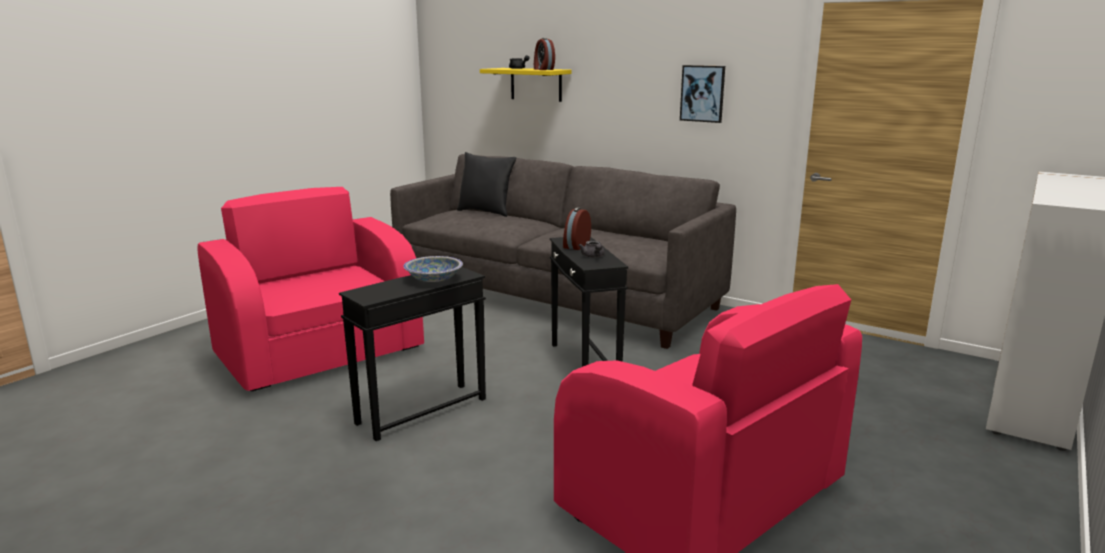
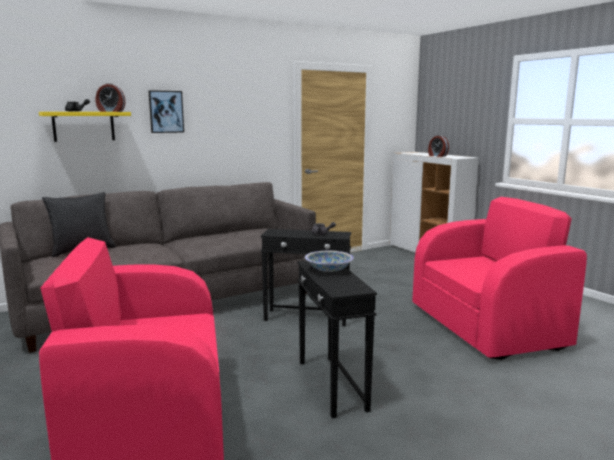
camera: 65 degrees left, 5 degrees down
alarm clock [563,207,591,250] -> alarm clock moved to [428,135,449,157]
picture [680,65,725,123] -> picture moved to [148,90,184,133]

